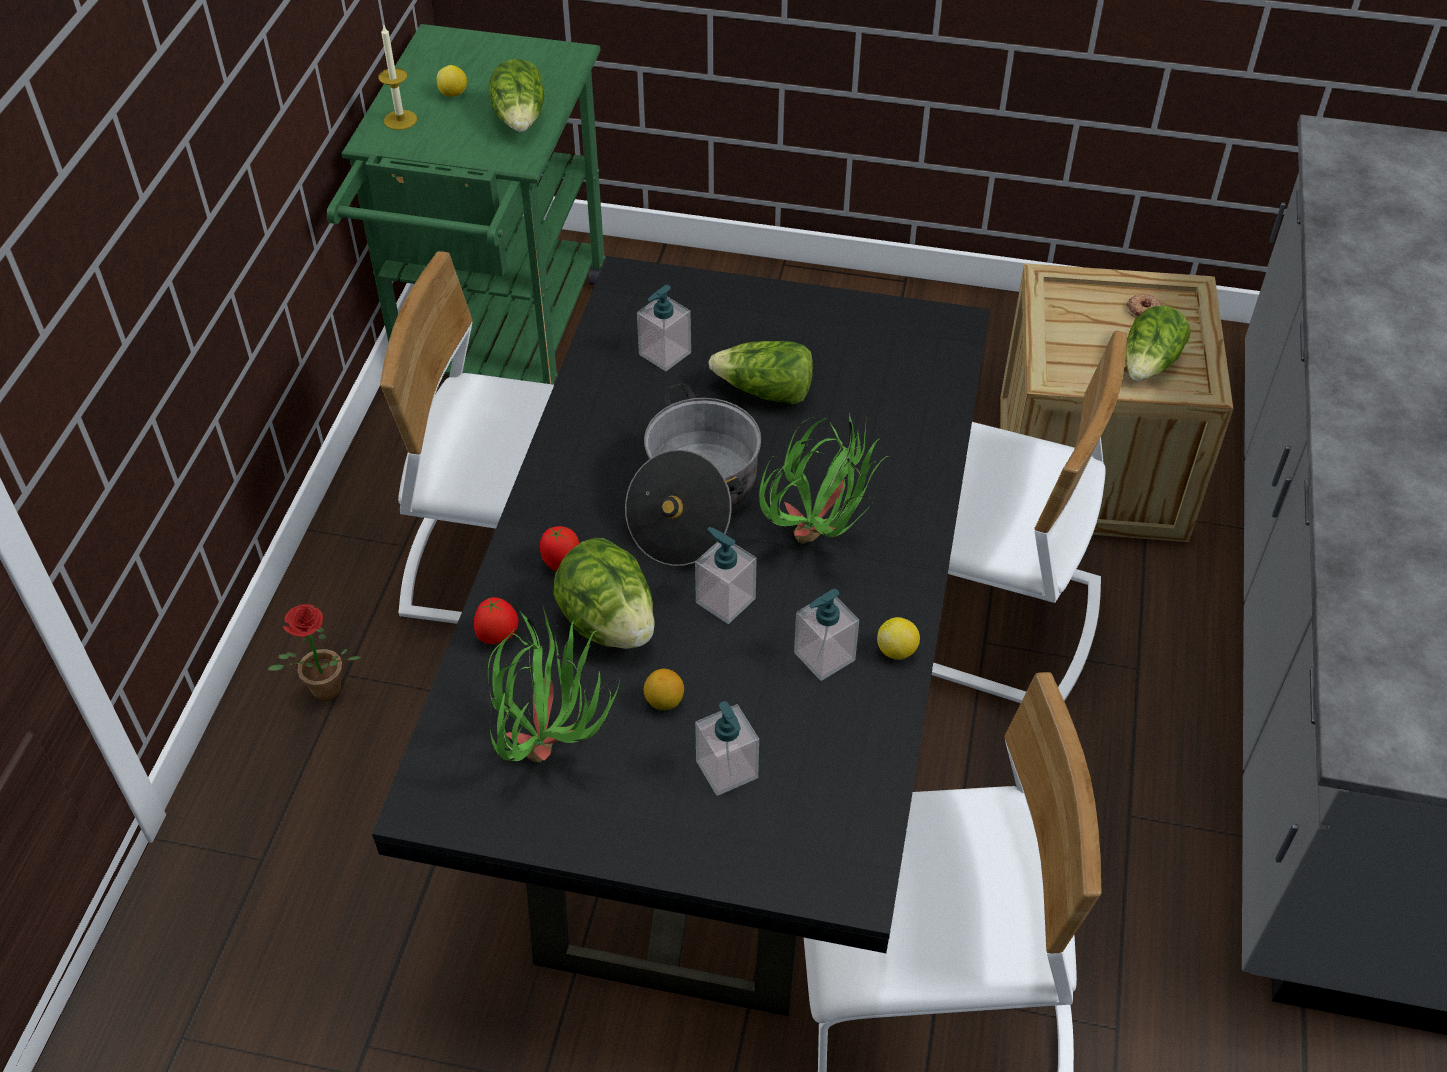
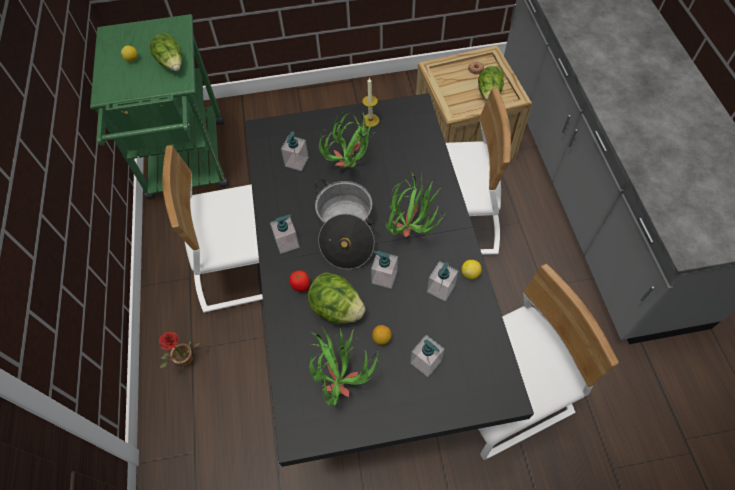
camera: 20 degrees left, 10 degrees up
candle [378,26,417,130] -> candle moved to [362,77,379,127]
tomato [474,597,519,644] -> none
lettuce [708,341,813,405] -> potted plant [319,112,372,169]
none -> soap dispenser [270,215,299,254]

